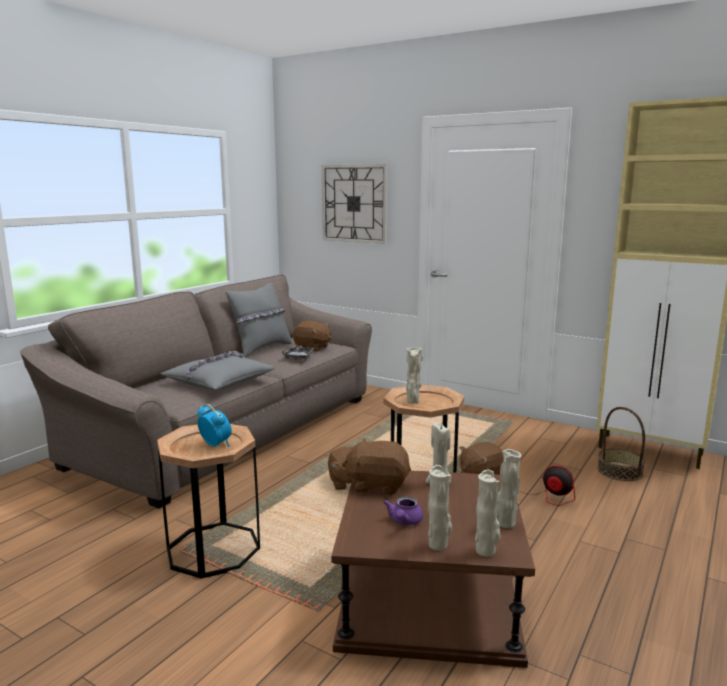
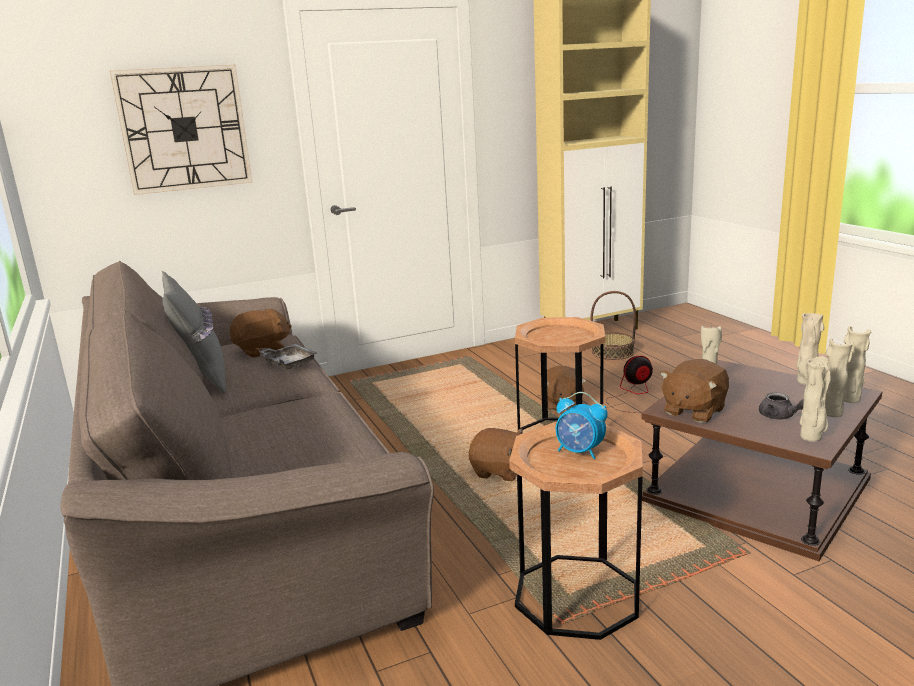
camera: 55 degrees left, 5 degrees up
grey pillow [160,351,274,390] -> none
alarm clock [197,404,232,447] -> alarm clock turned 135 degrees counterclockwise [556,392,608,459]
purple teapot [383,497,423,525] -> grey teapot [759,392,804,419]
beige vase [406,348,423,403] -> beige vase moved to [799,356,830,442]

